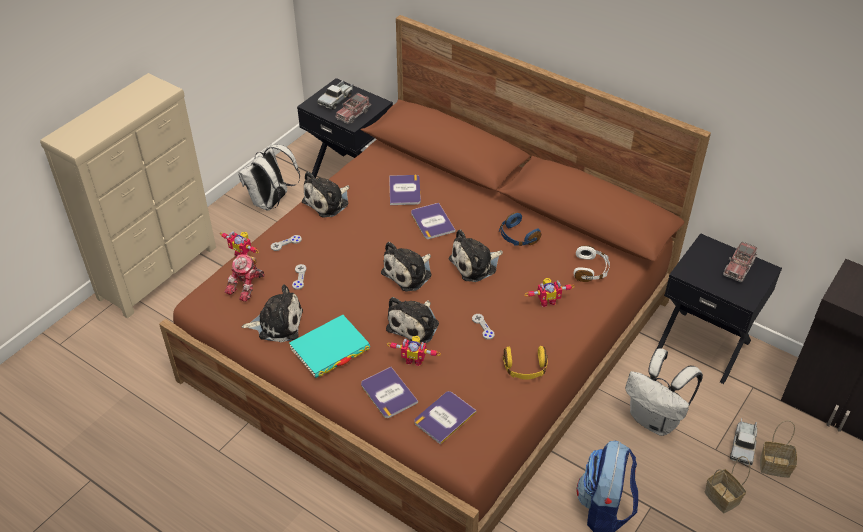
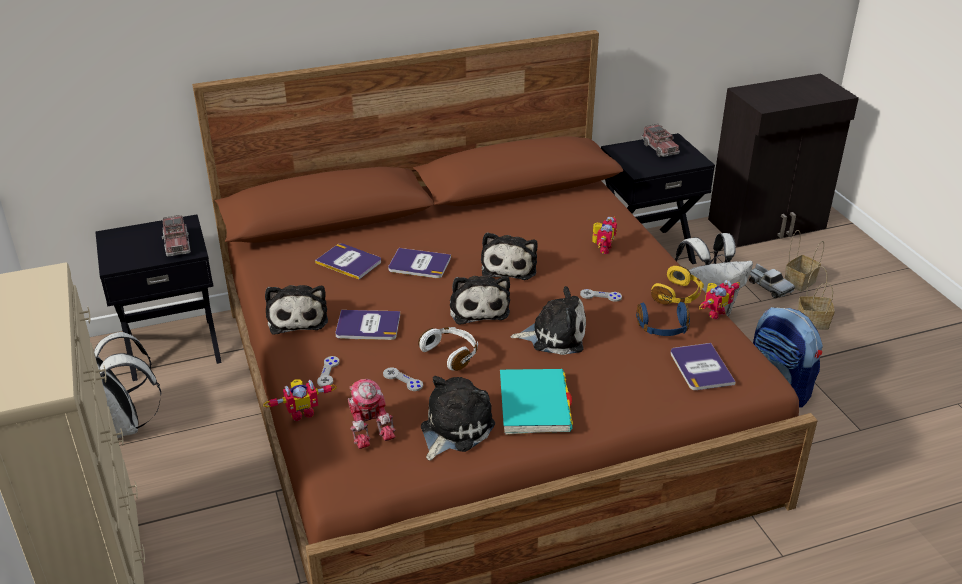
camera: 55 degrees left, 10 degrees down
toy truck [317,80,353,110] -> none
book [361,367,418,418] -> book moved to [335,310,400,340]
plush toy [386,297,439,344] -> plush toy turned 60 degrees counterclockwise [510,286,586,355]
toy robot [387,336,441,366] -> toy robot moved to [699,280,740,319]
blue headphones [499,212,541,246] -> blue headphones moved to [636,302,690,336]
white headphones [574,245,610,282] -> white headphones moved to [418,327,478,371]

